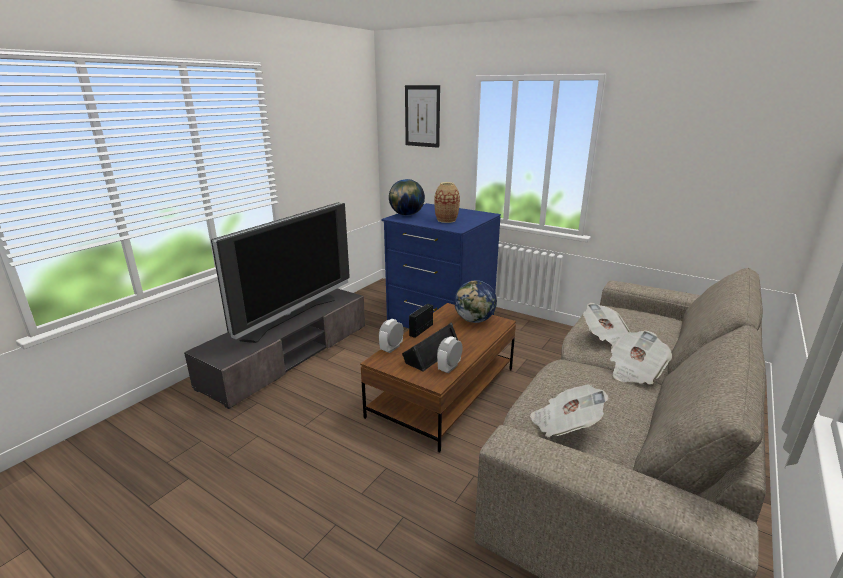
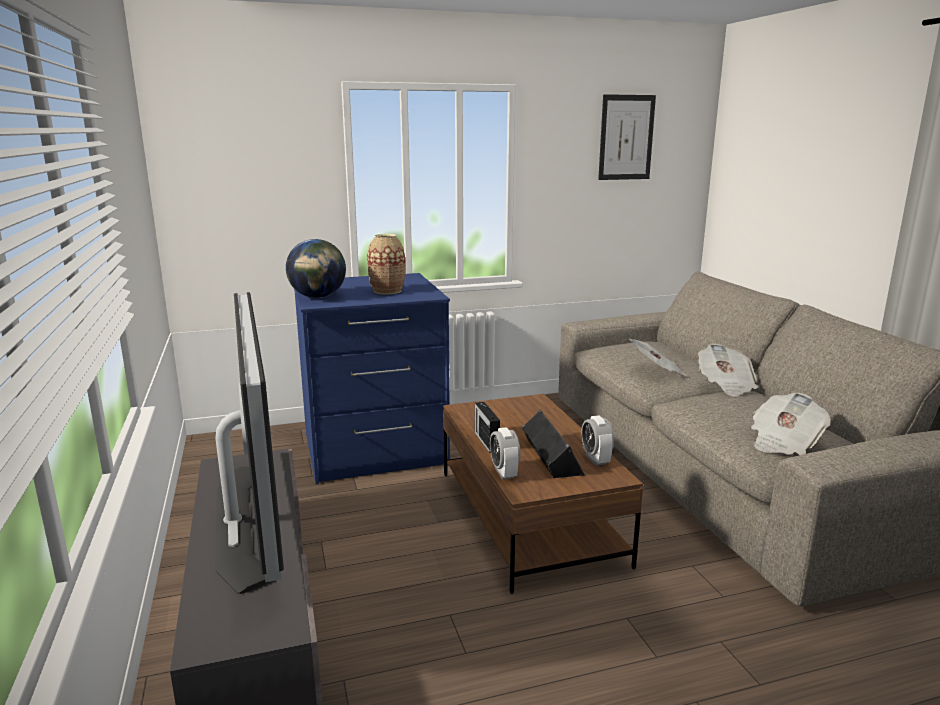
camera: 50 degrees left, 5 degrees down
picture [405,85,440,148] -> picture moved to [598,94,656,180]
globe [454,280,497,323] -> none

